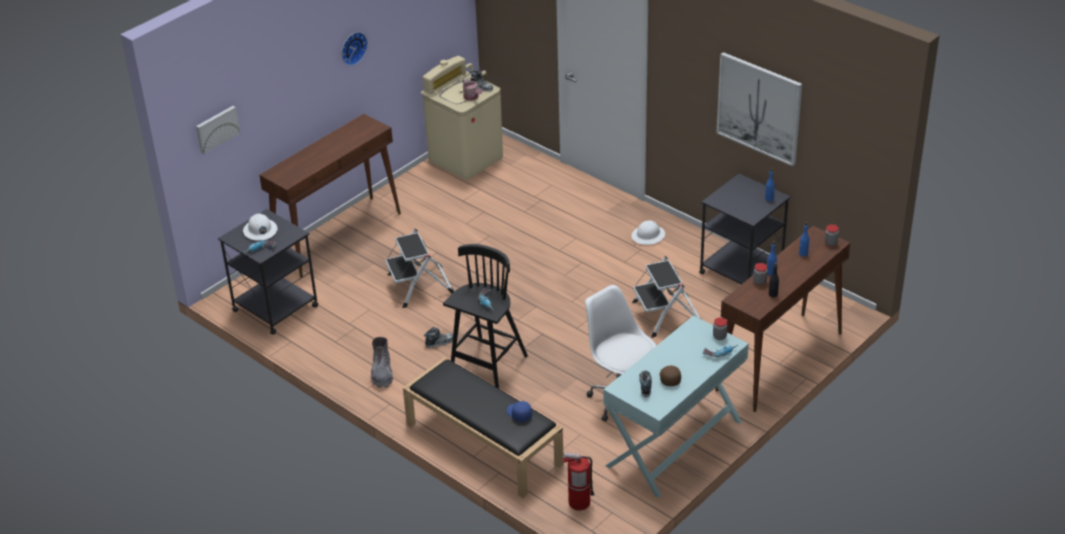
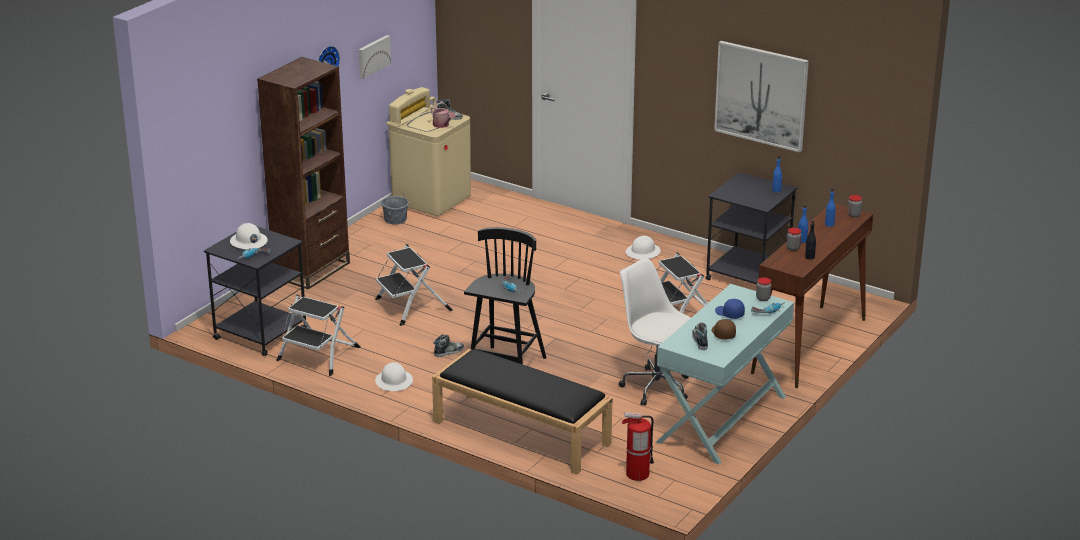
camera: 10 degrees left, 10 degrees down
picture [196,106,240,154] -> picture moved to [359,35,391,79]
brown console table [259,114,401,278] -> brown bookcase [257,57,350,289]
grey boot [371,337,393,388] -> white hard hat [375,362,413,391]
blue cap [506,401,532,422] -> blue cap moved to [715,299,745,319]
none -> step ladder [276,295,361,376]
none -> grey bucket [381,189,409,225]

